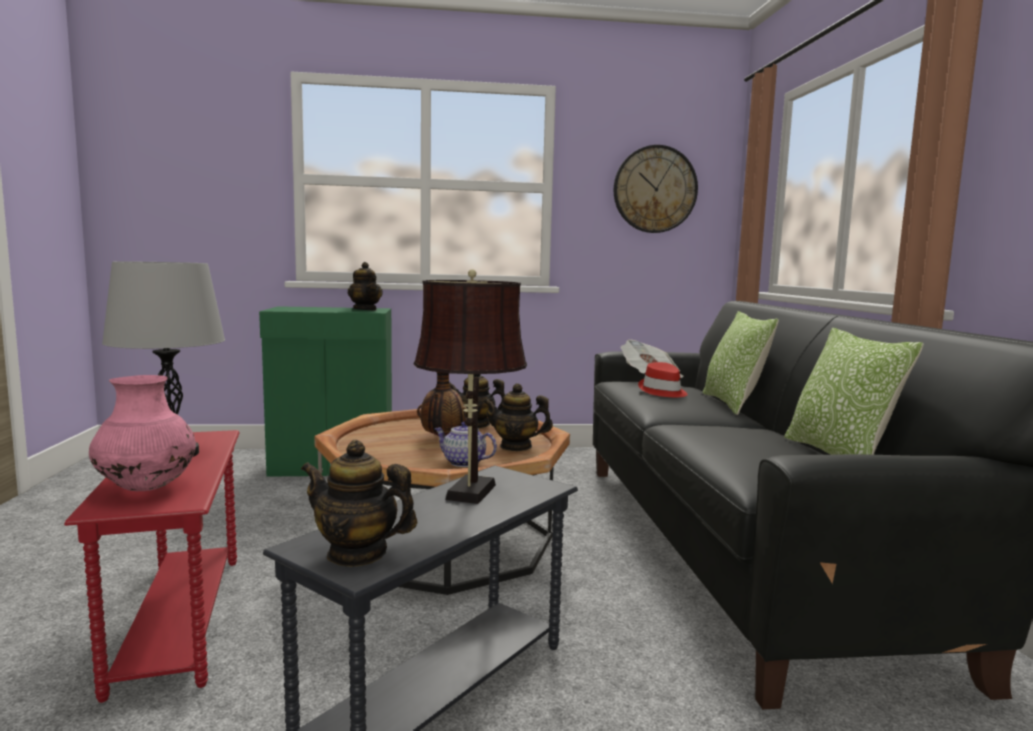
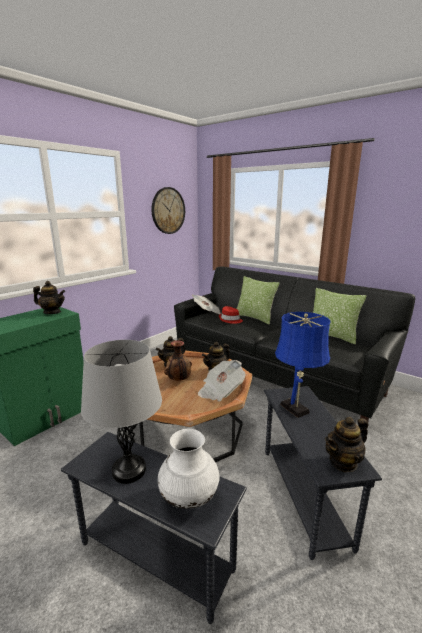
camera: 45 degrees left, 10 degrees up
red side table [64,430,240,703] -> grey side table [61,432,247,624]
pink vase [89,375,196,491] -> white vase [158,429,220,509]
brown table lamp [414,270,527,504] -> blue table lamp [275,312,331,418]
teapot [434,421,497,467] -> newspaper [198,360,245,401]

